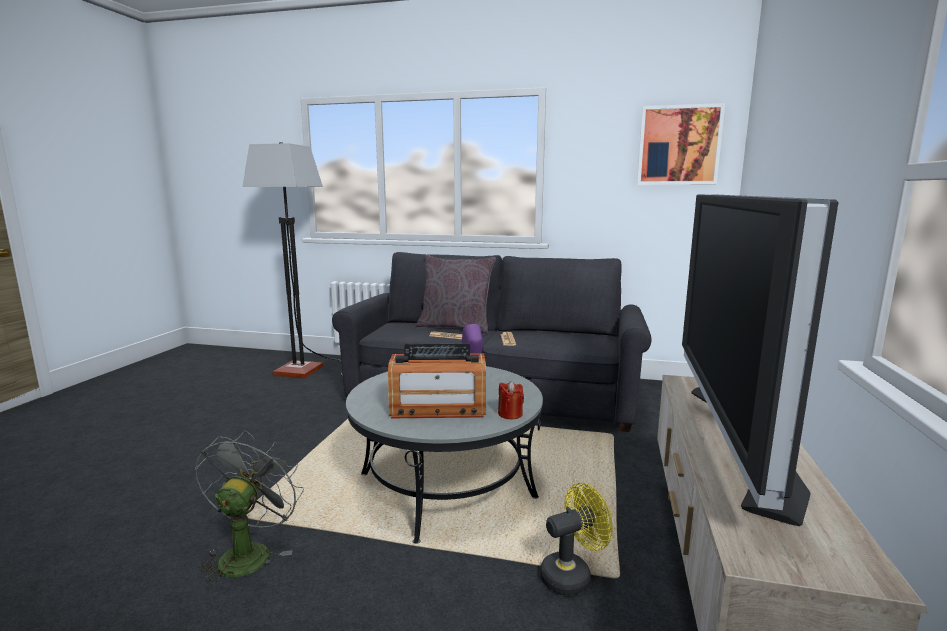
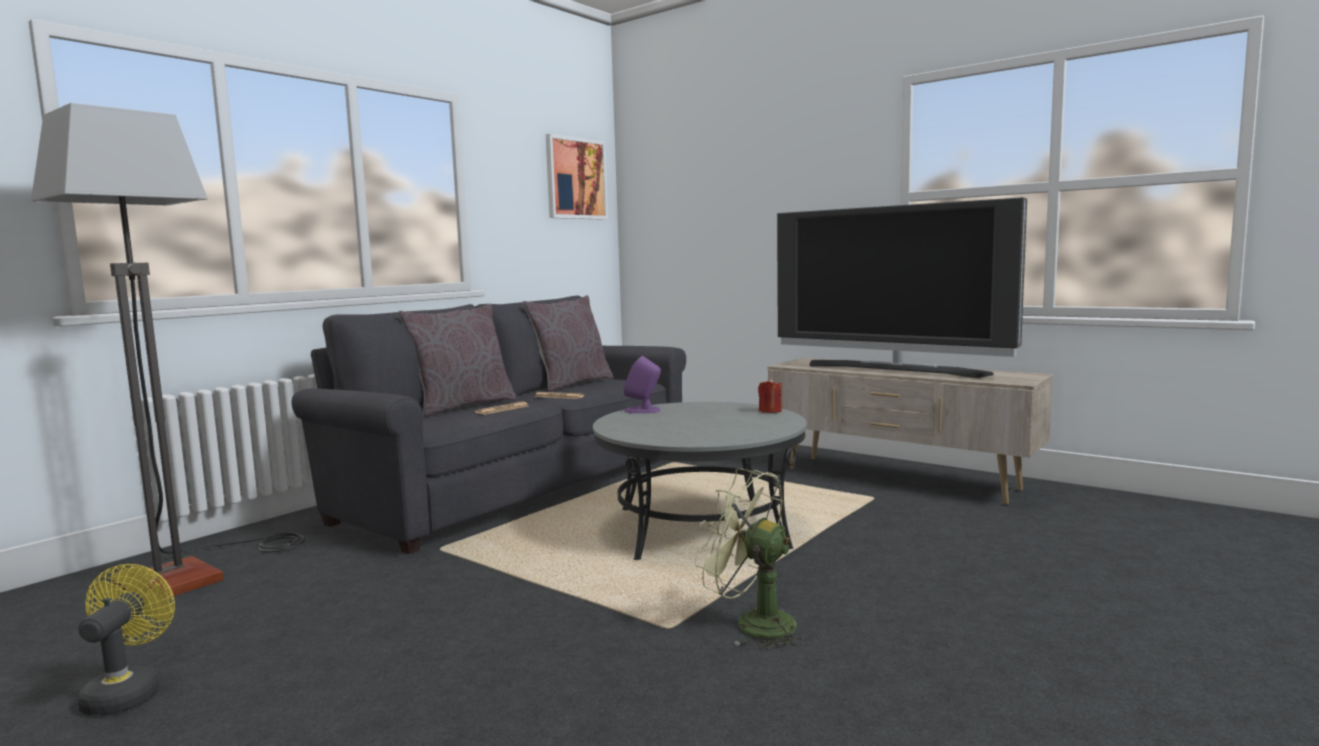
camera: 65 degrees left, 5 degrees down
grey fan [195,430,304,587] -> green fan [695,468,805,650]
radio [388,344,486,418] -> none
yellow fan [540,483,613,595] -> yellow fan moved to [78,564,175,715]
none -> grey pillow [522,295,613,392]

